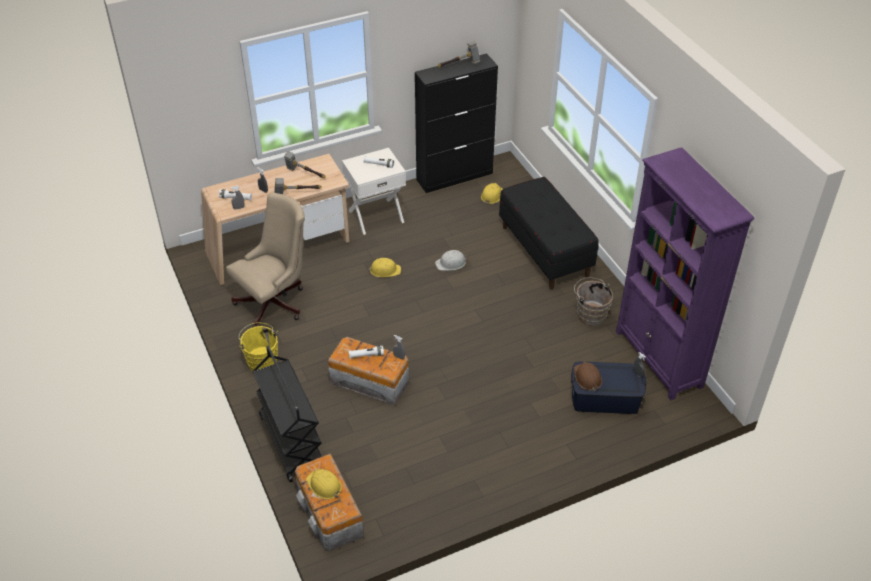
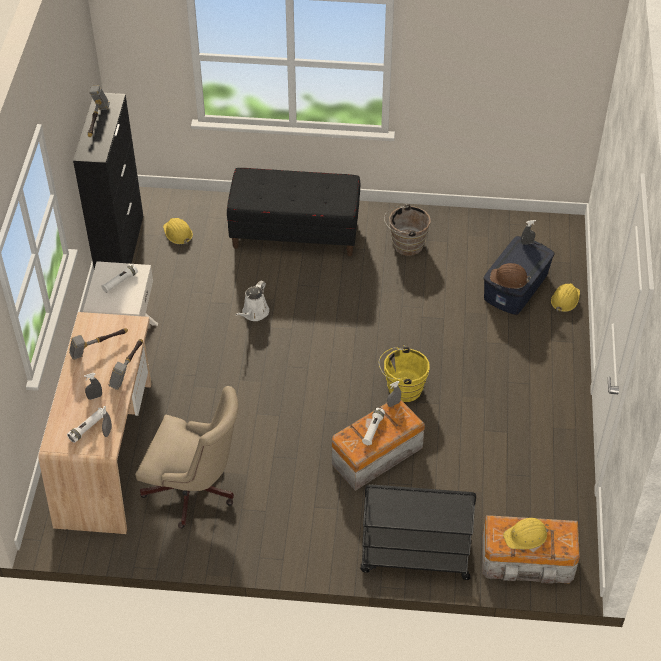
camera: 60 degrees left, 5 degrees up
beige office chair [226,192,305,327] -> beige office chair turned 120 degrees clockwise [135,386,239,529]
yellow bucket [239,322,278,371] -> yellow bucket moved to [379,345,430,402]
yellow hard hat [368,258,401,277] -> yellow hard hat moved to [551,283,580,312]
white hard hat [435,250,467,271] -> white watering can [235,281,269,321]
purple bookcase [616,147,754,400] -> none

